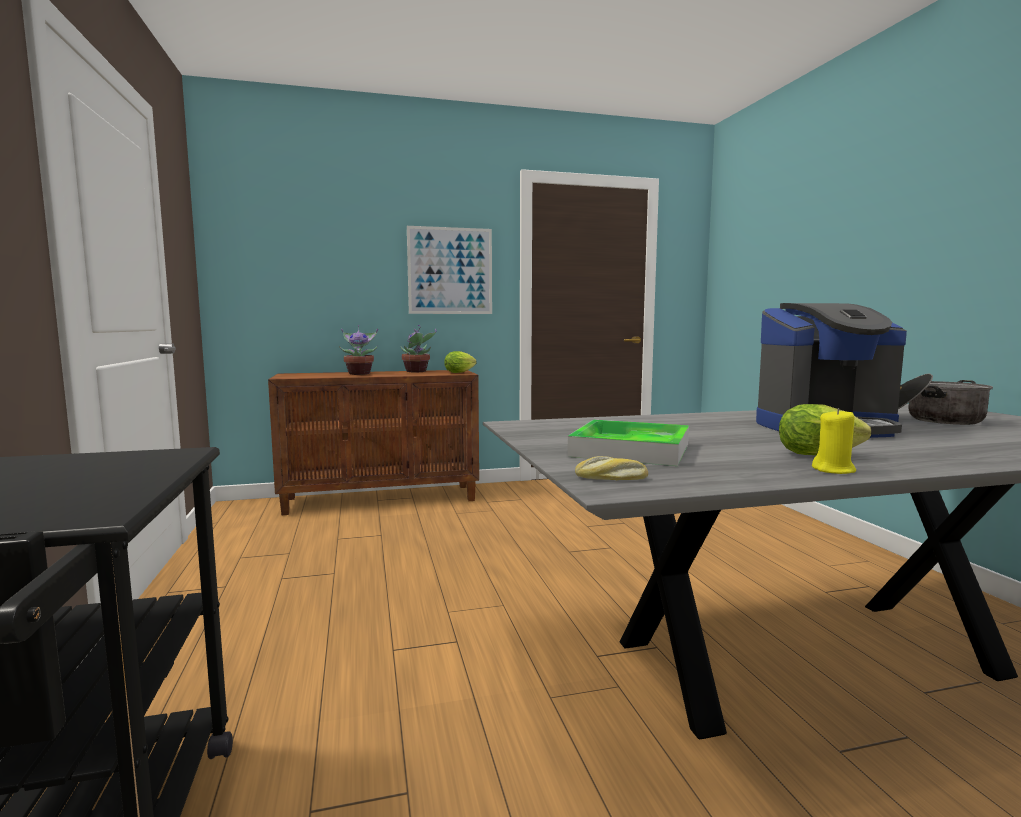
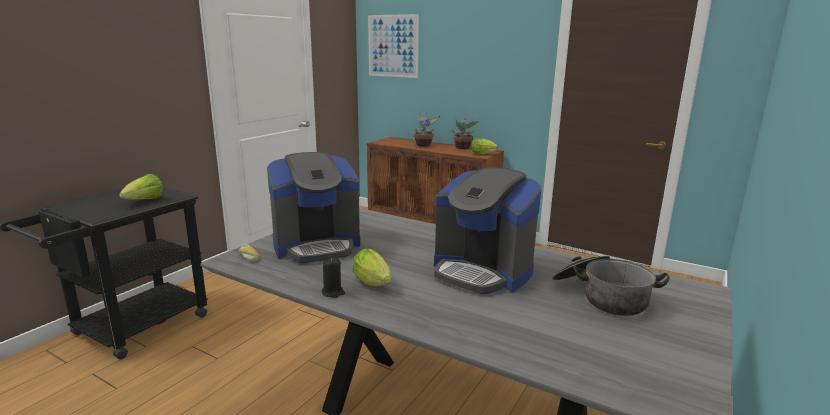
camera: 45 degrees right, 10 degrees up
picture [407,226,492,314] -> picture moved to [368,14,419,78]
tray [567,420,689,466] -> coffee machine [267,152,361,263]
yellow candle [812,408,856,474] -> black candle [322,257,345,298]
none -> lettuce [119,174,163,200]

